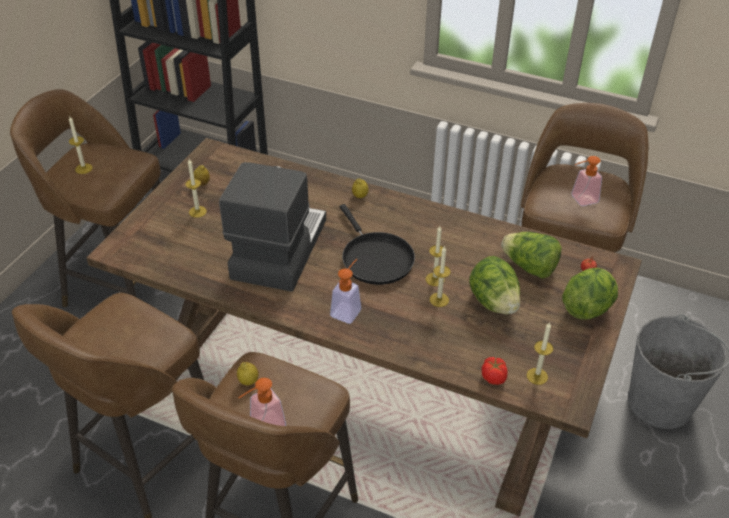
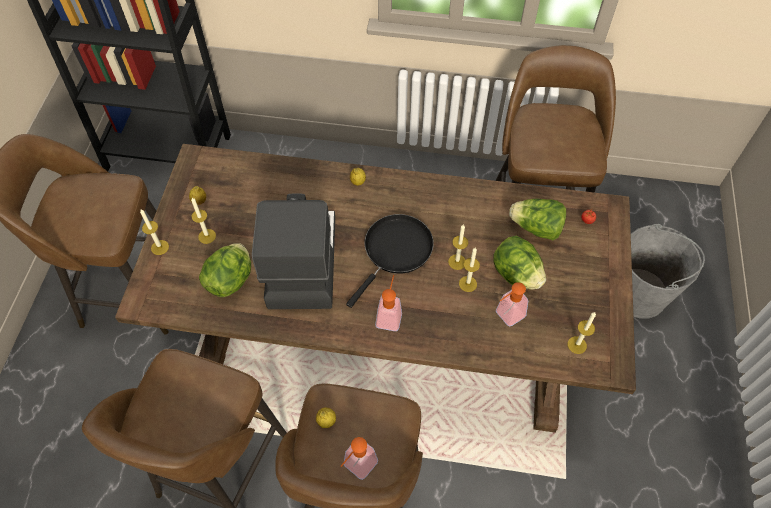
camera: 15 degrees left, 15 degrees up
candle [69,117,93,174] -> candle moved to [140,209,169,255]
black frying pan [339,204,415,285] -> black frying pan turned 105 degrees counterclockwise [346,214,434,308]
tomato [482,357,508,385] -> none
lettuce [562,268,618,320] -> lettuce moved to [199,243,251,297]
soap dispenser [571,156,602,206] -> soap dispenser moved to [496,282,528,327]

